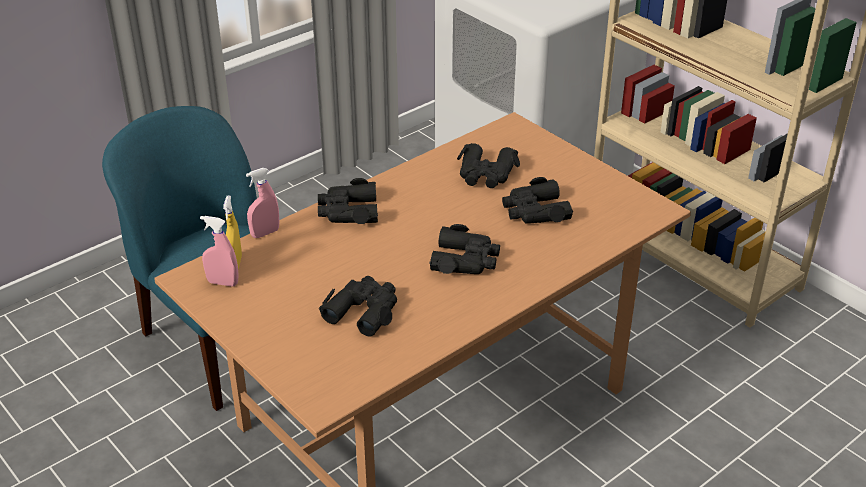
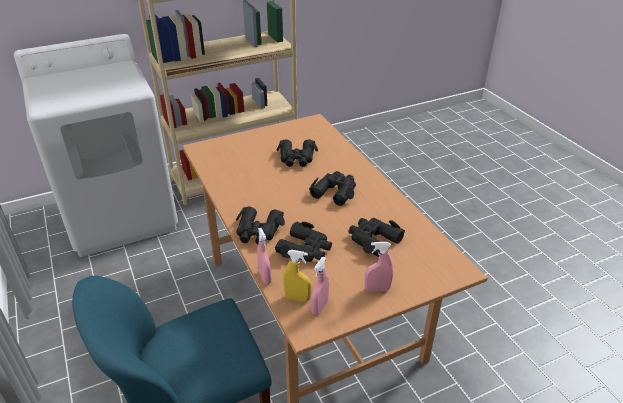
camera: 75 degrees left, 0 degrees up
black binoculars [457,143,520,188] -> black binoculars moved to [275,221,332,262]
none -> pink spray bottle [365,242,393,292]

